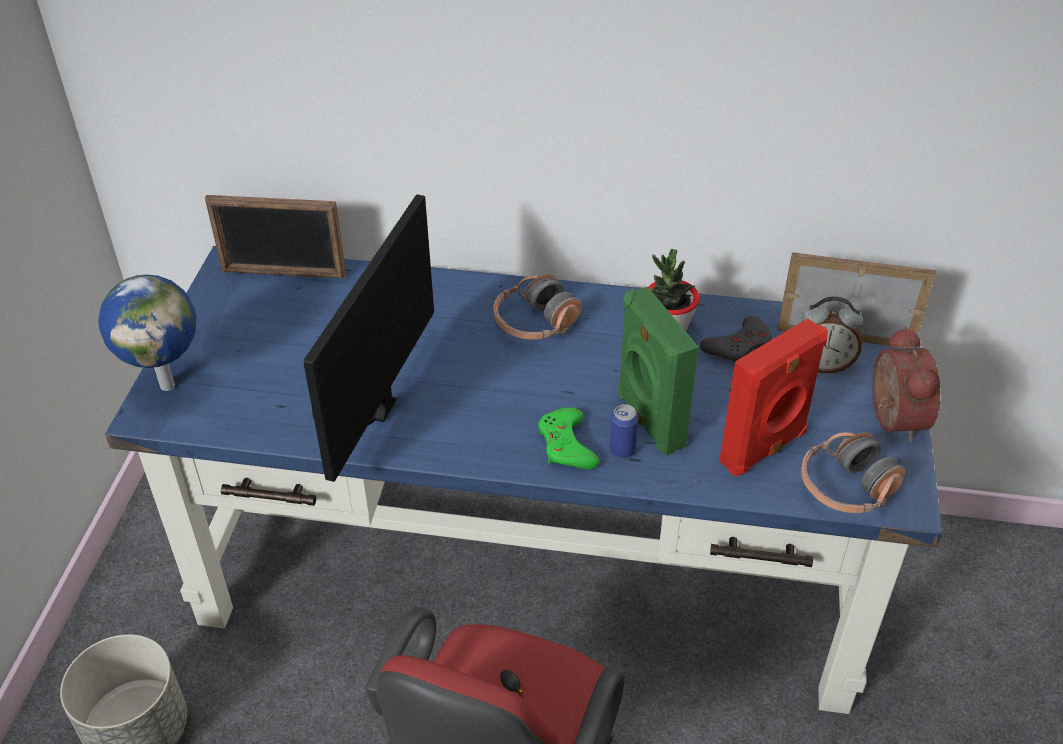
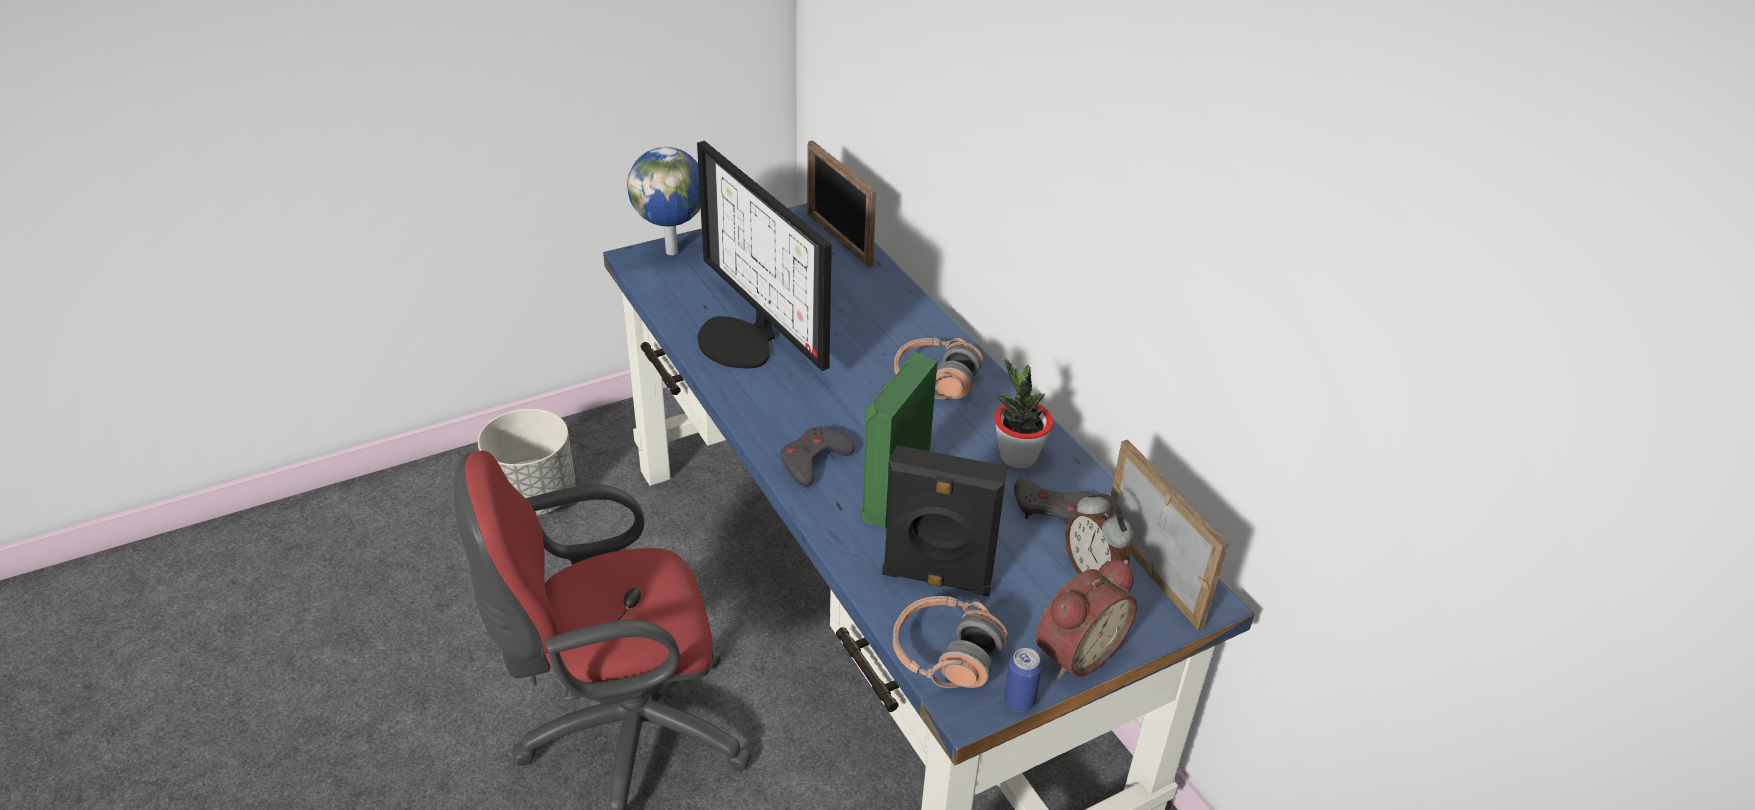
camera: 50 degrees right, 5 degrees down
monitor [303,194,434,482] -> monitor turned 105 degrees counterclockwise [697,141,832,371]
green game controller [538,407,599,469] -> grey game controller [780,426,856,487]
can [609,404,638,458] -> can moved to [1004,648,1042,712]
red speaker [719,319,828,477] -> black speaker [882,445,1007,597]

